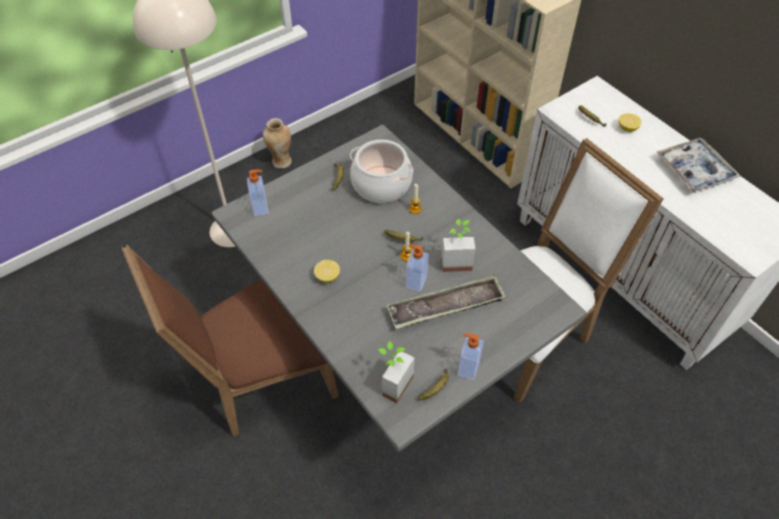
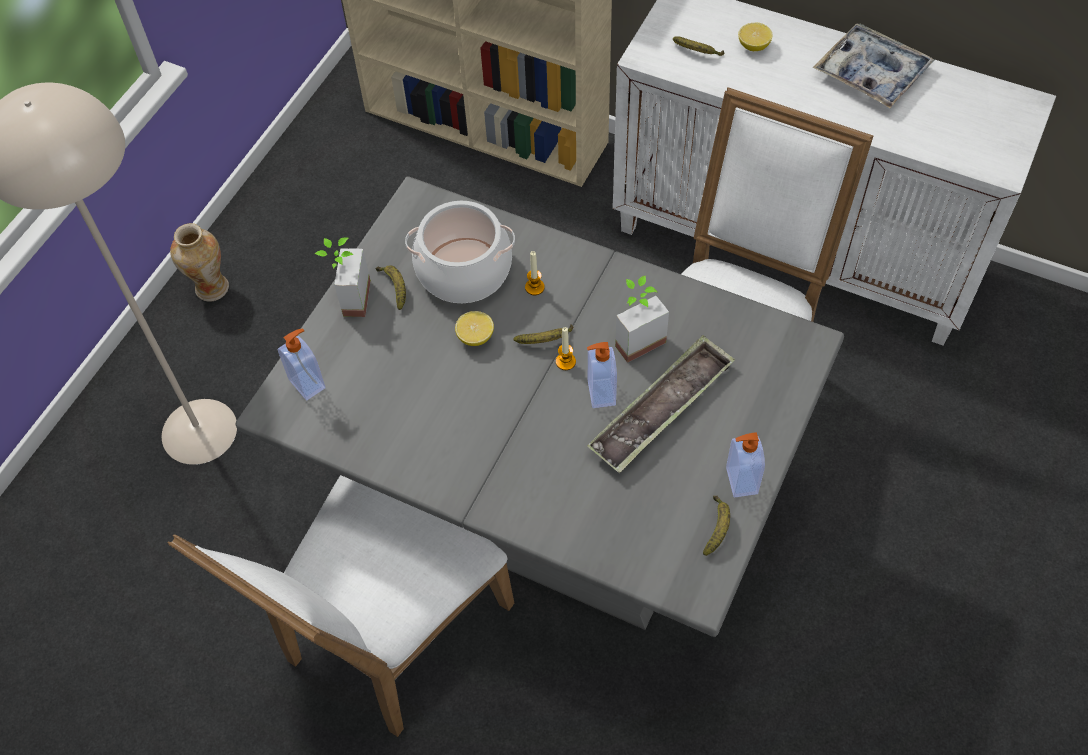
camera: 25 degrees left, 5 degrees up
brown chair [122,245,339,437] -> white chair [167,475,514,737]
lemon [314,260,340,283] -> lemon moved to [455,311,494,346]
potted plant [378,341,415,403] -> potted plant moved to [314,237,371,317]

